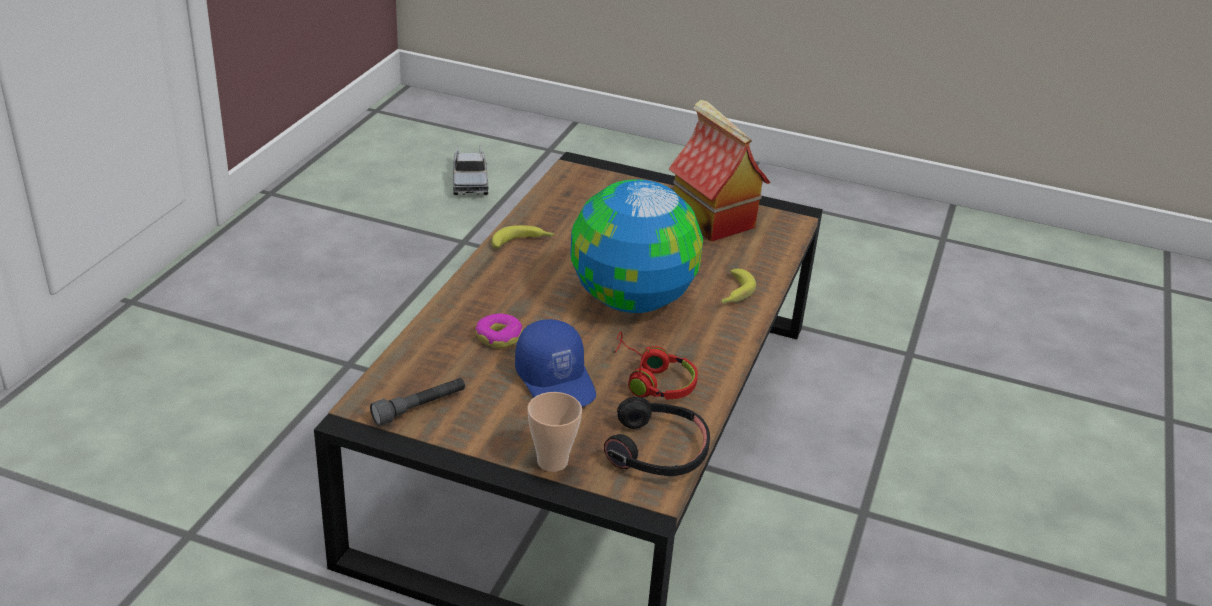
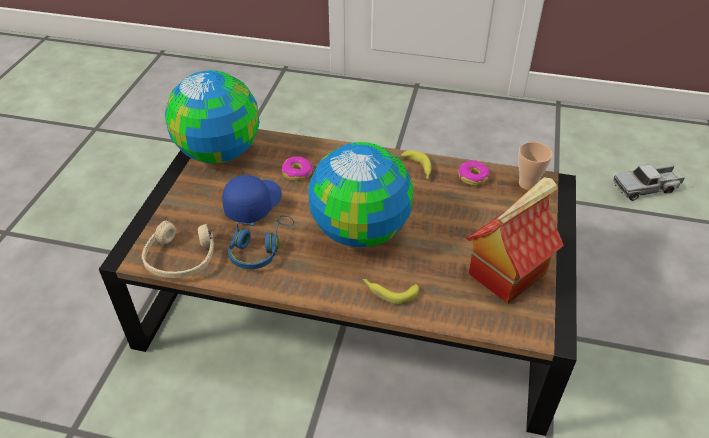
camera: 85 degrees right, 10 degrees up
grey flashlight [370,378,465,426] -> globe [165,70,259,164]
blue cap [515,319,596,407] -> blue cap turned 150 degrees clockwise [222,175,282,223]
cup [527,392,582,472] -> cup moved to [518,142,553,190]
black headphones [604,396,710,476] -> beige headphones [142,221,214,278]
red headphones [612,332,698,399] -> blue headphones [228,215,294,269]
none -> donut [458,161,490,186]

